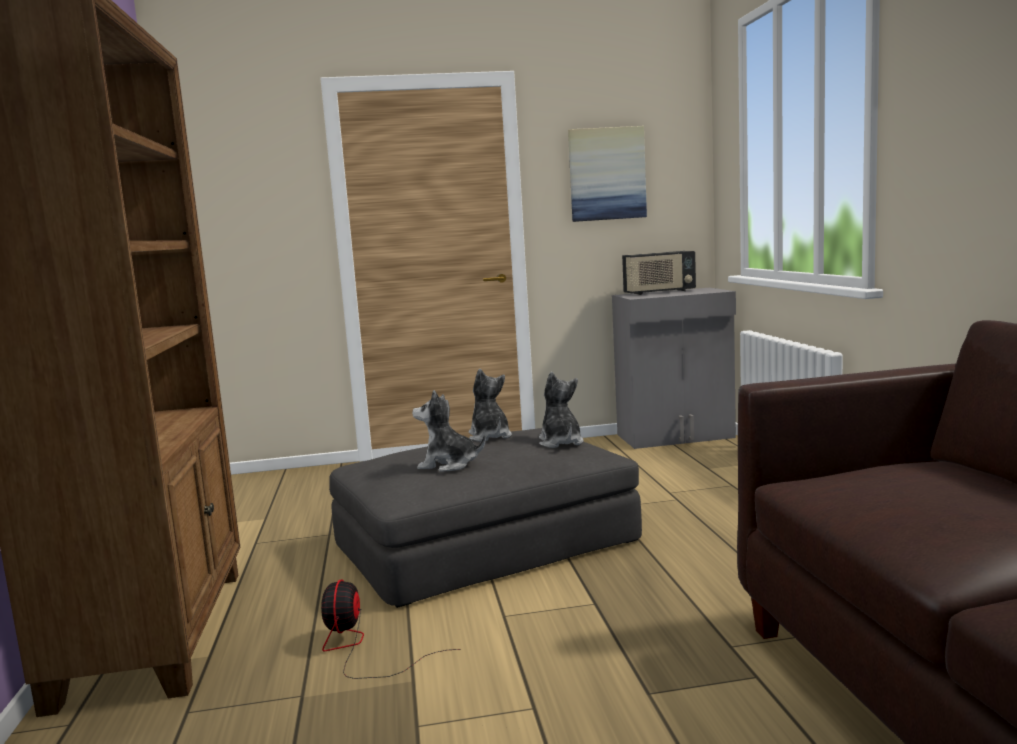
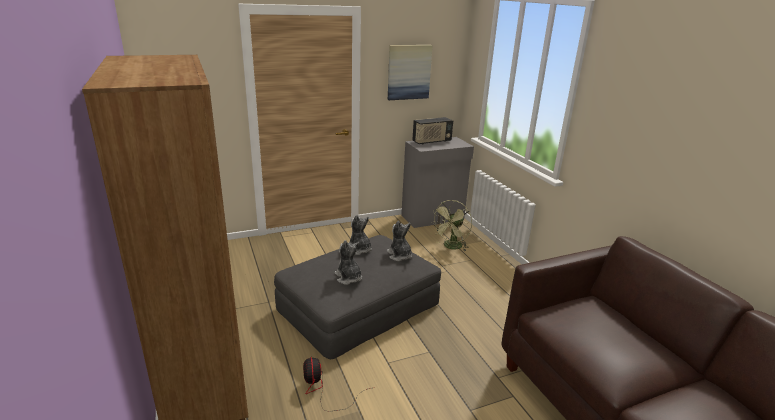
camera: 15 degrees left, 15 degrees up
plush toy [412,390,486,472] -> plush toy turned 60 degrees clockwise [335,240,362,285]
none -> green fan [431,200,472,251]

